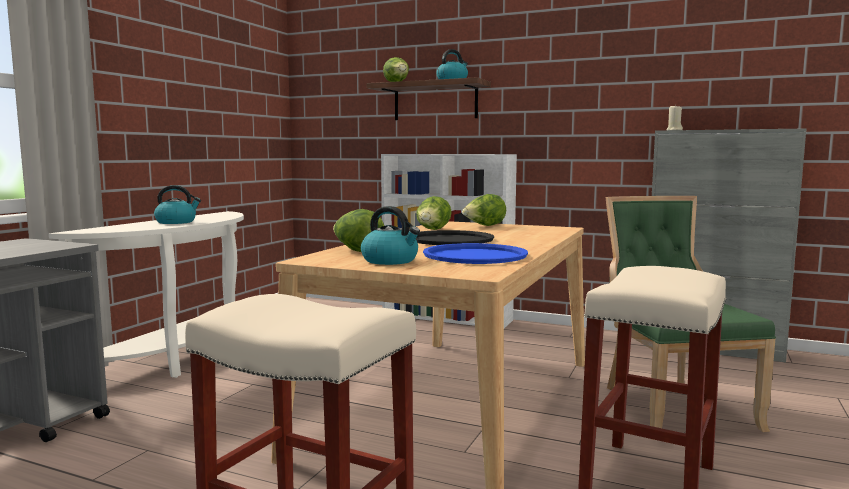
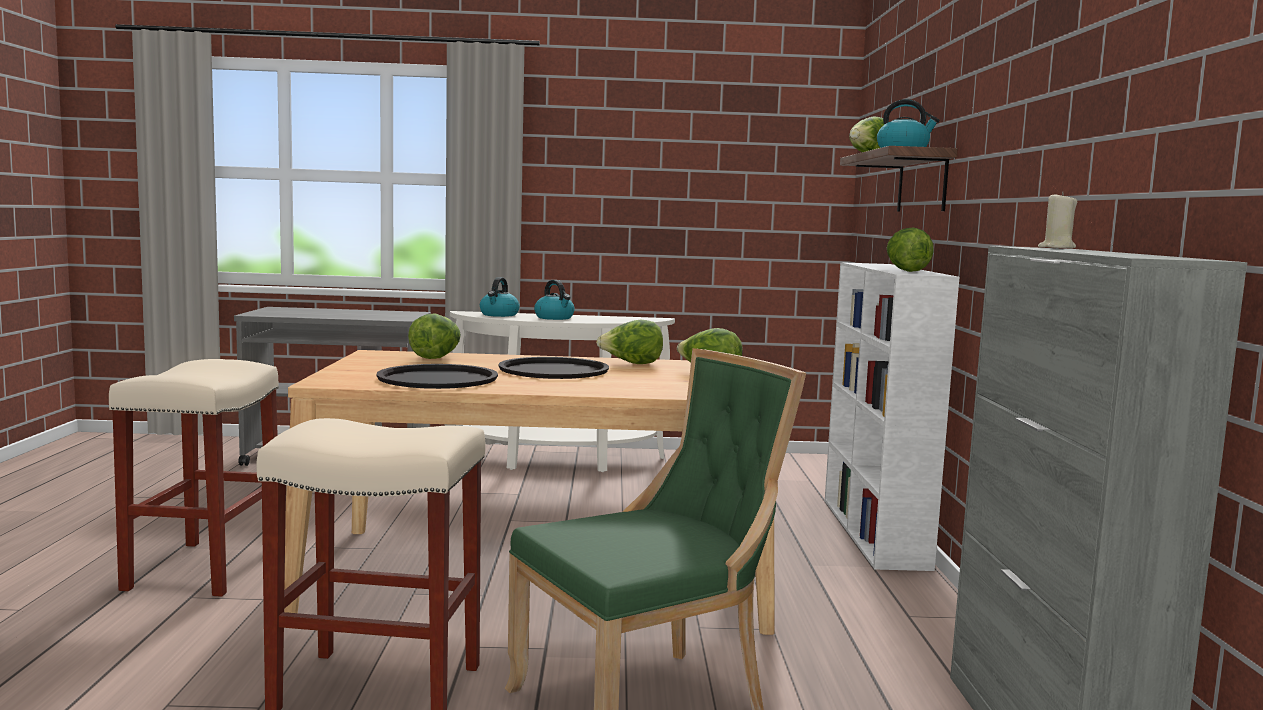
camera: 65 degrees right, 0 degrees up
kettle [361,206,420,265] -> kettle moved to [480,277,520,317]
blue tray [423,243,528,264] -> black tray [377,364,498,389]
none -> lettuce [887,228,934,272]

